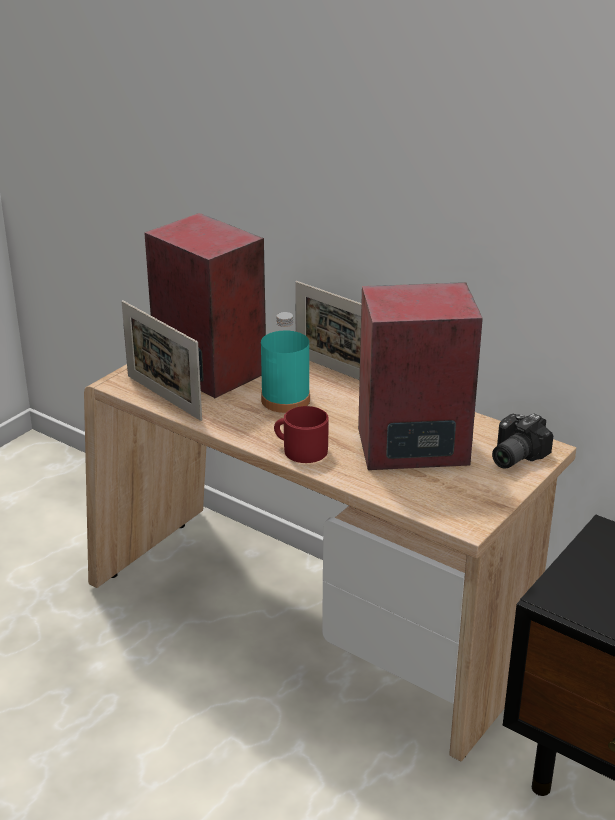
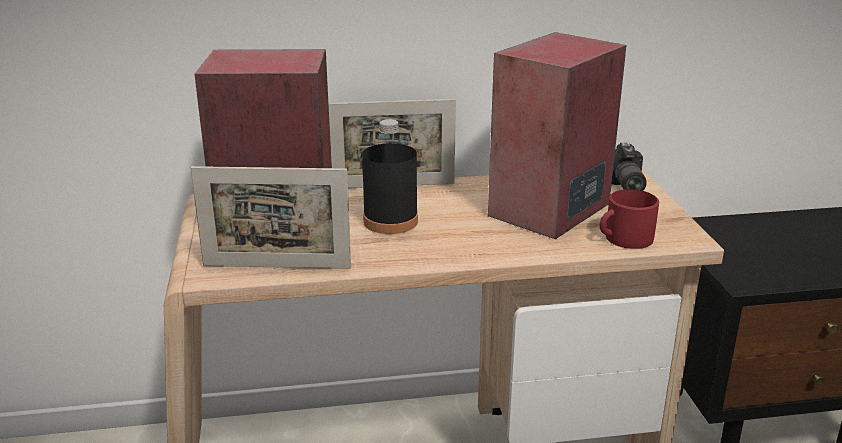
camera: 45 degrees left, 5 degrees down
turquoise bottle [261,312,310,413] -> black bottle [362,119,418,234]
red mug [274,406,329,463] -> red mug moved to [599,189,659,249]

